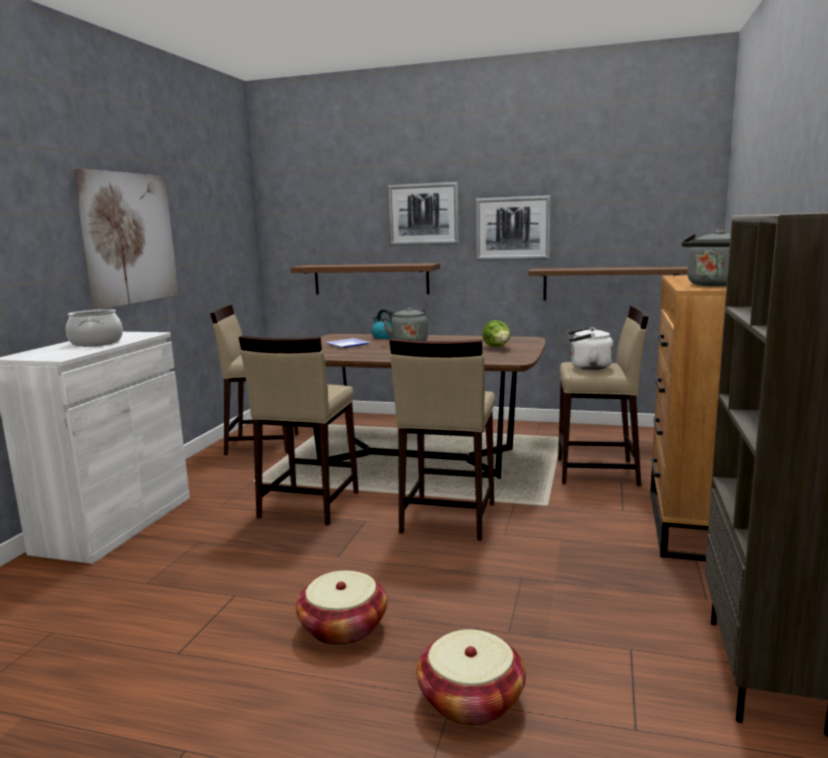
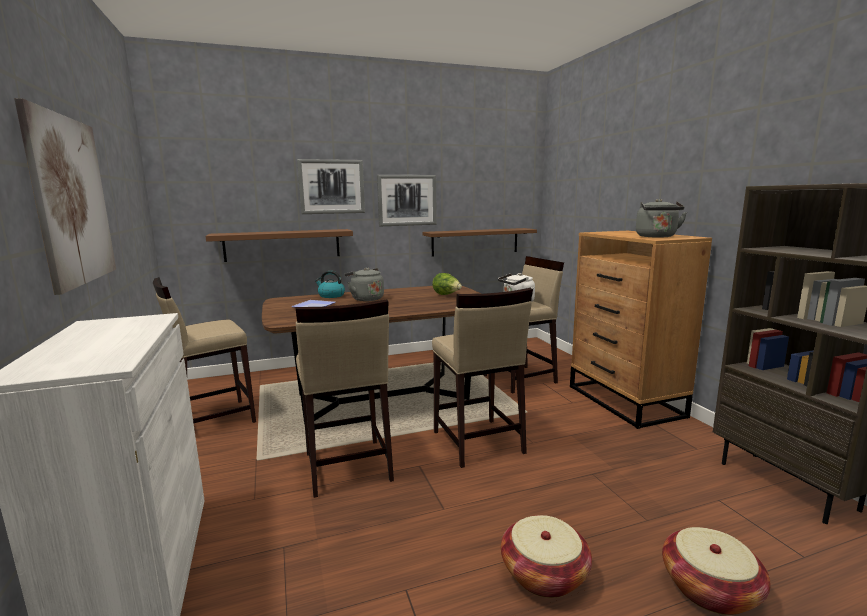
camera: 35 degrees left, 0 degrees up
cooking pot [66,309,123,347] -> none

